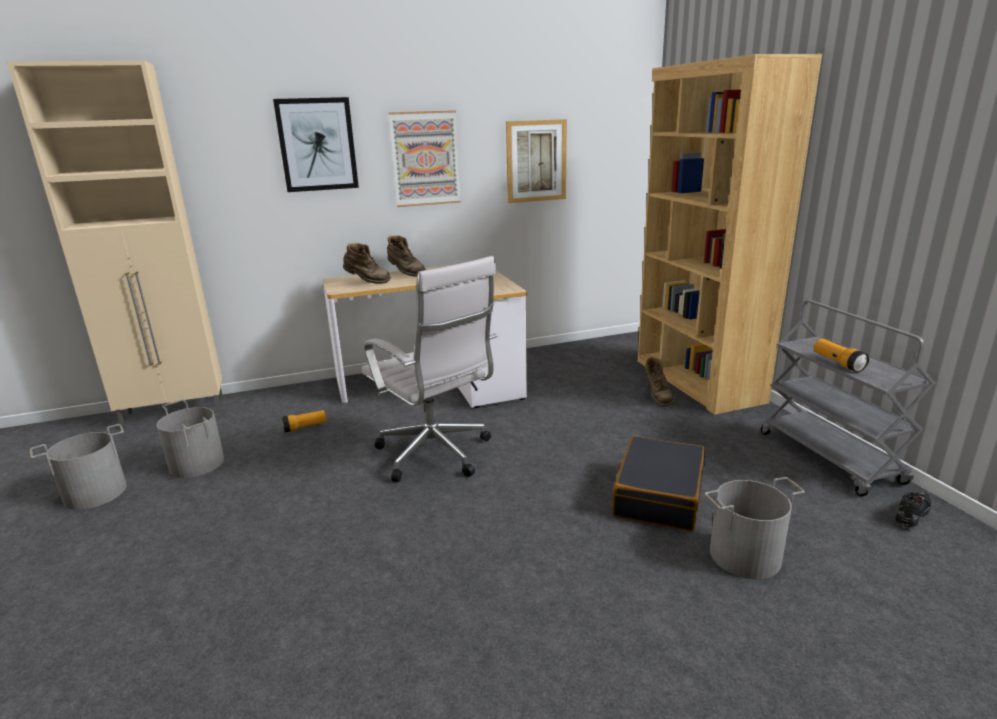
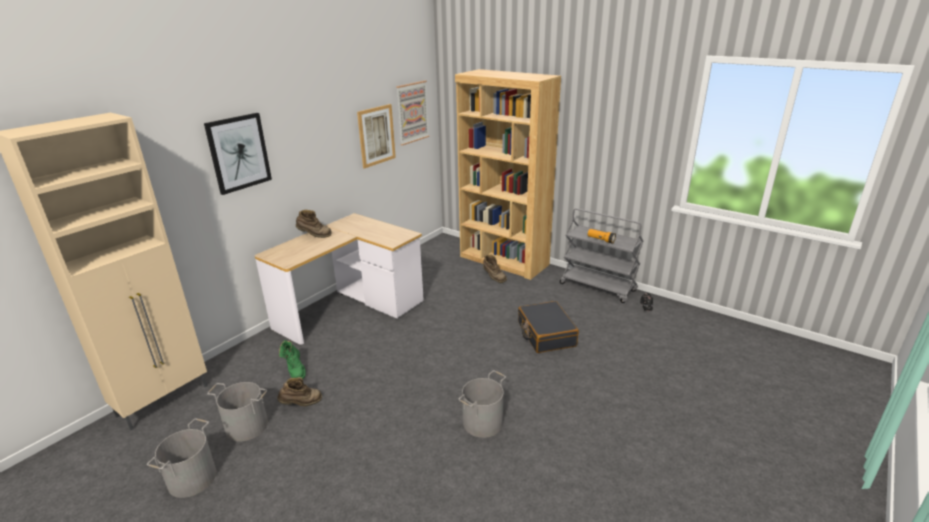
camera: 35 degrees left, 5 degrees up
flashlight [282,410,327,432] -> green boot [279,340,306,379]
brown boot [343,243,391,284] -> brown boot moved to [277,377,322,406]
white office chair [362,256,498,482] -> none
picture [388,110,461,207] -> picture moved to [396,81,429,145]
grey bucket [705,477,805,579] -> grey bucket moved to [458,370,506,438]

